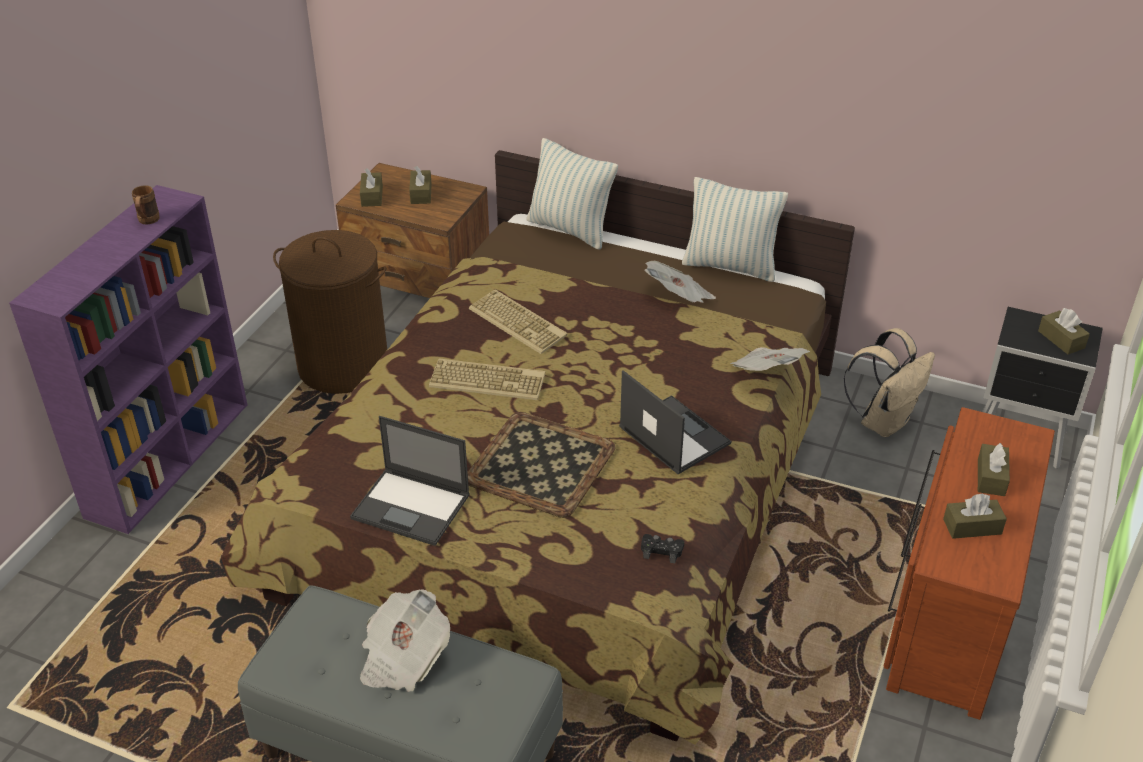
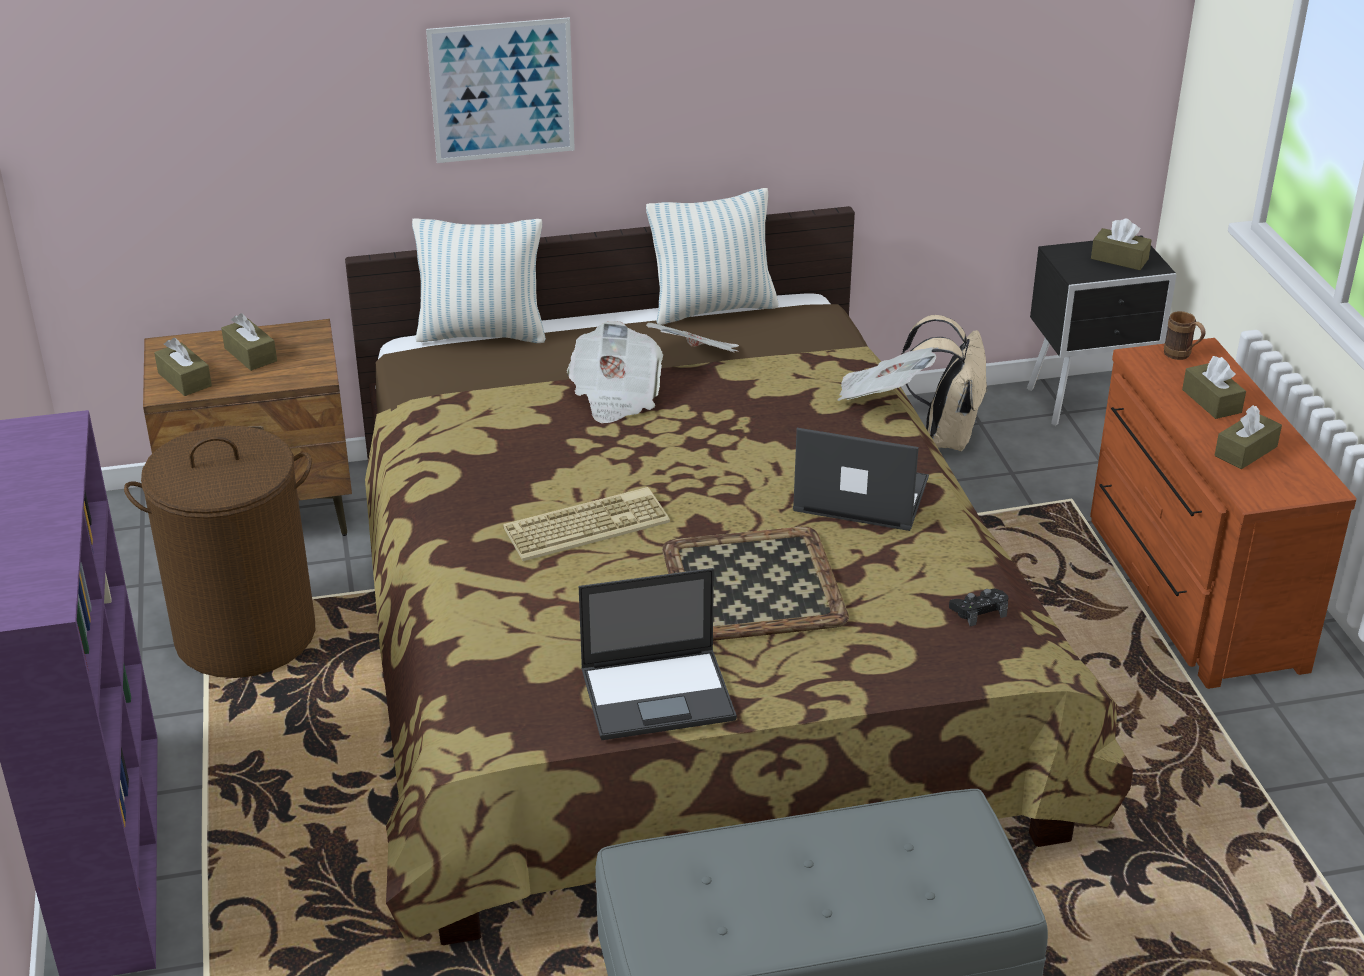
camera: 35 degrees left, 5 degrees down
brown mug [132,185,160,225] -> brown mug moved to [1164,311,1206,360]
newspaper [360,589,450,692] -> newspaper moved to [567,321,663,423]
keyboard [469,289,568,354] -> none
none -> picture [426,17,575,163]

